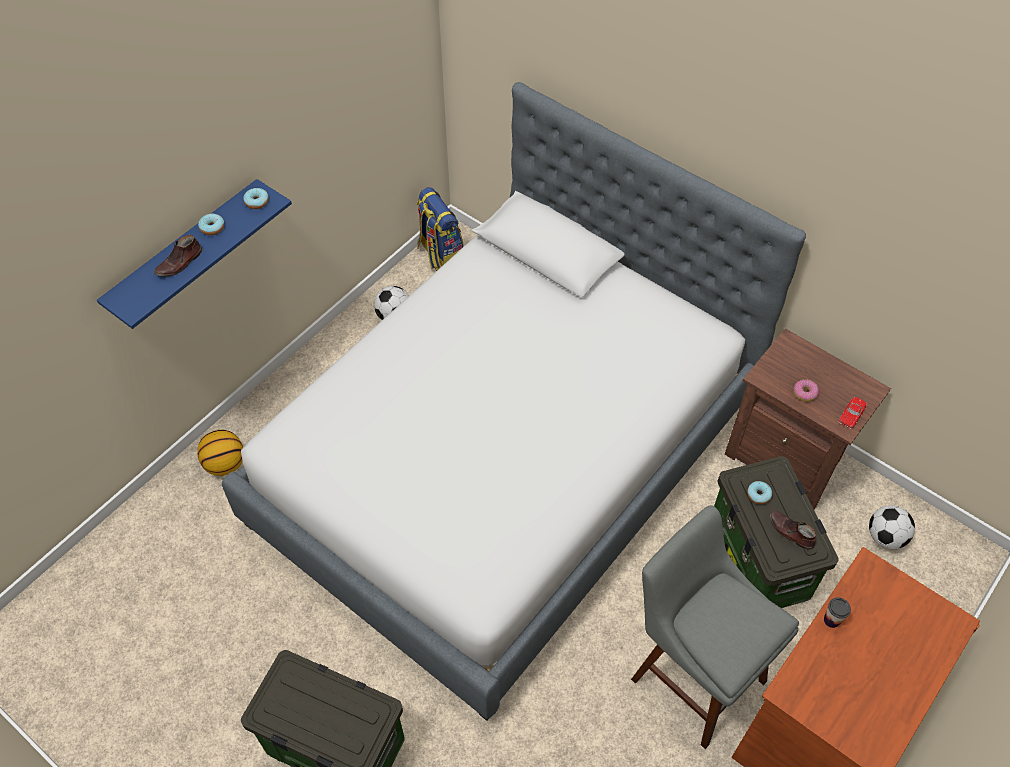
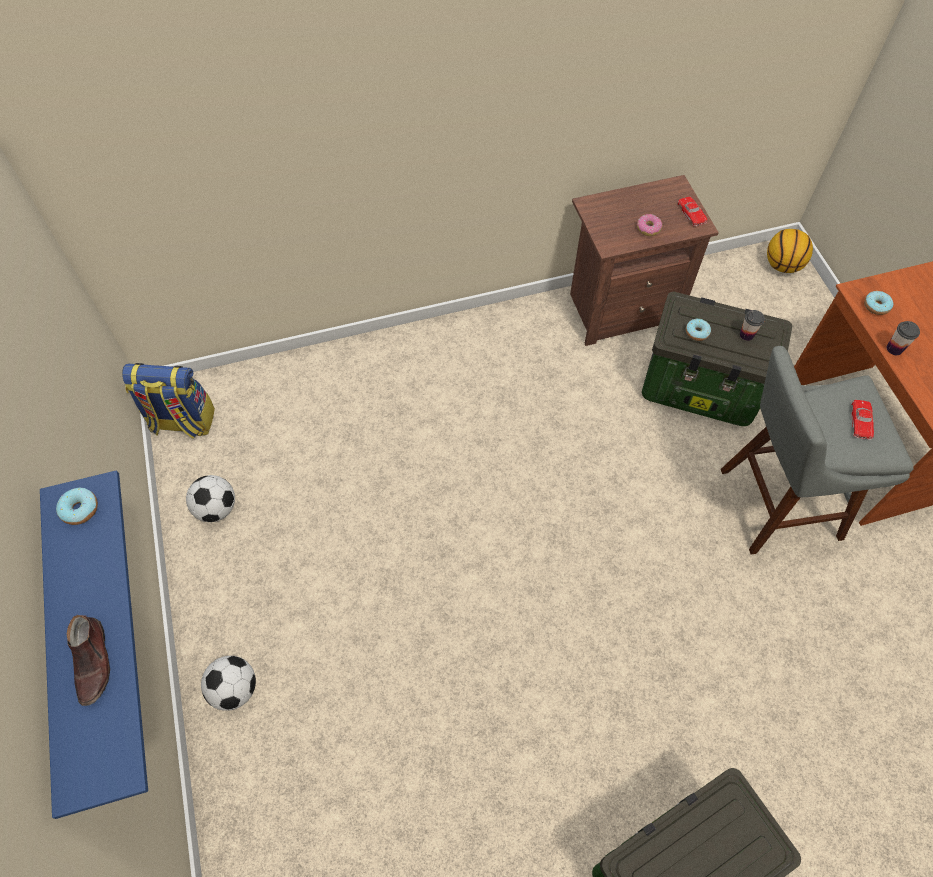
camera: 55 degrees left, 5 degrees up
basketball [197,430,243,476] -> basketball moved to [767,229,813,273]
donut [198,214,224,235] -> donut moved to [864,291,894,315]
bed [222,82,806,721] -> none
brown shoe [770,510,816,550] -> cup [740,310,765,341]
football [869,505,915,549] -> football moved to [201,656,256,711]
none -> red toy car [851,400,874,440]

